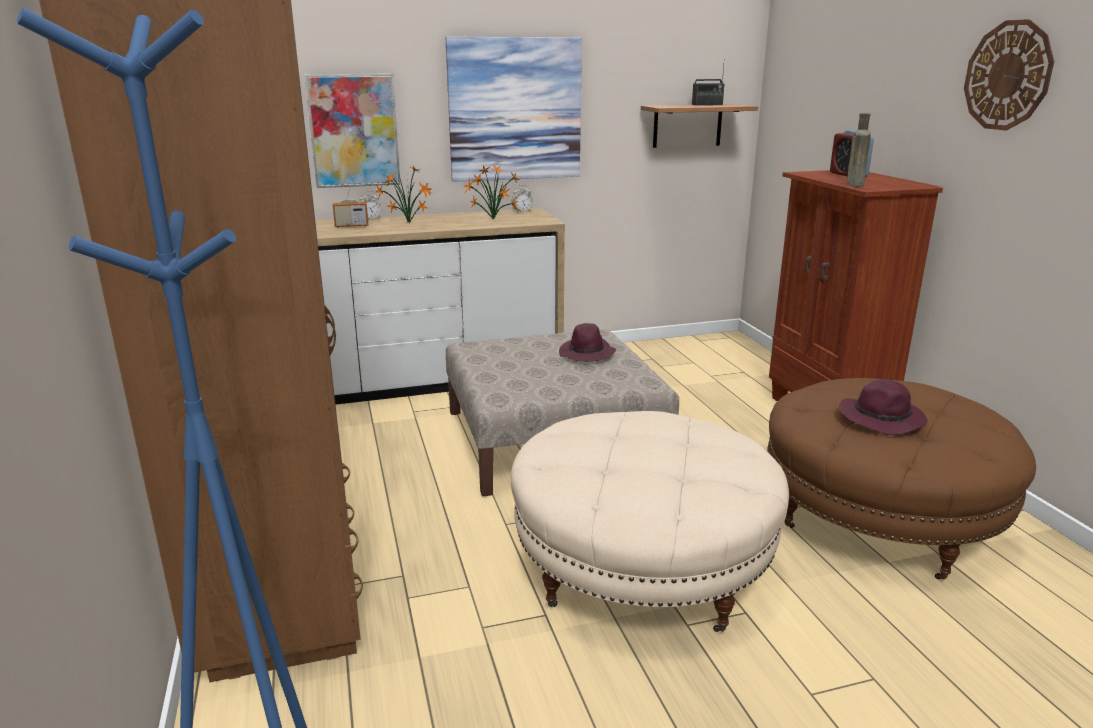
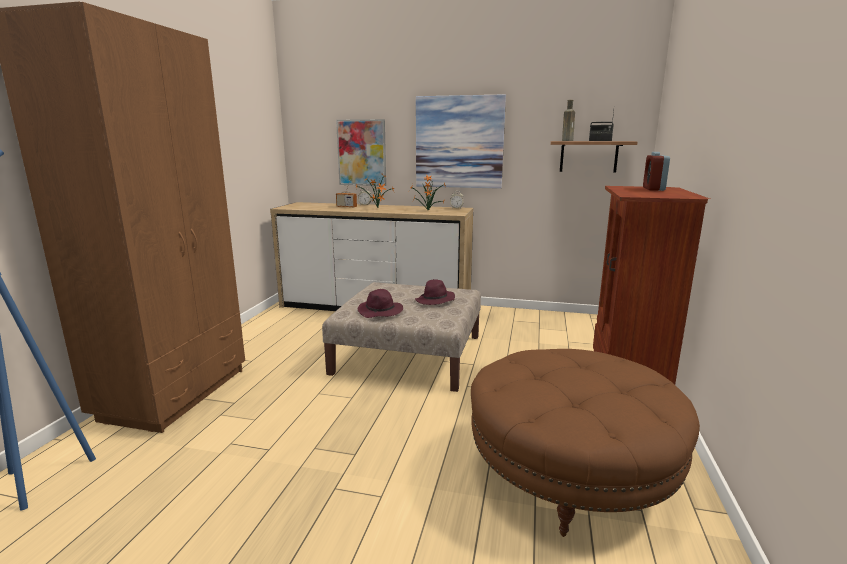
camera: 30 degrees right, 5 degrees down
beige ottoman [511,411,789,632] -> none
purple hat [839,379,928,435] -> purple hat moved to [358,289,403,318]
brown bottle [847,113,871,187] -> brown bottle moved to [562,100,575,141]
wall clock [964,19,1054,130] -> none

